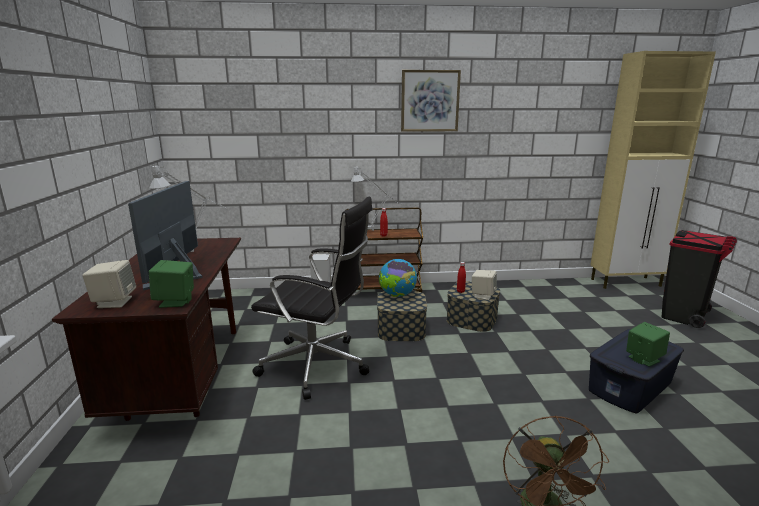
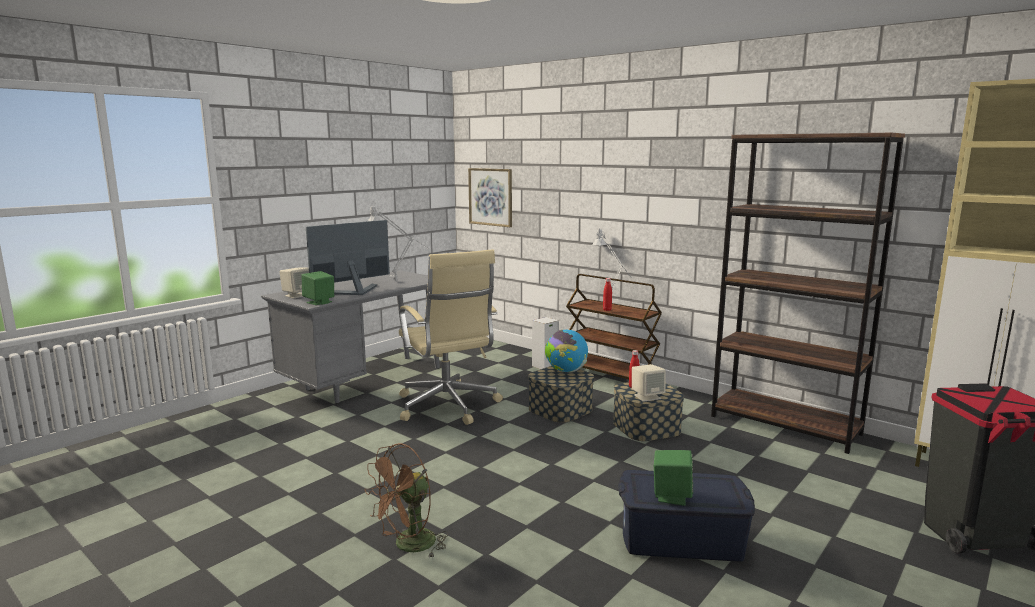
camera: 45 degrees right, 5 degrees down
brown desk [52,238,241,421] -> grey desk [261,270,440,403]
black office chair [251,197,373,400] -> beige office chair [399,250,503,425]
picture [401,70,461,132] -> picture moved to [468,168,512,227]
none -> brown bookcase [711,133,905,454]

